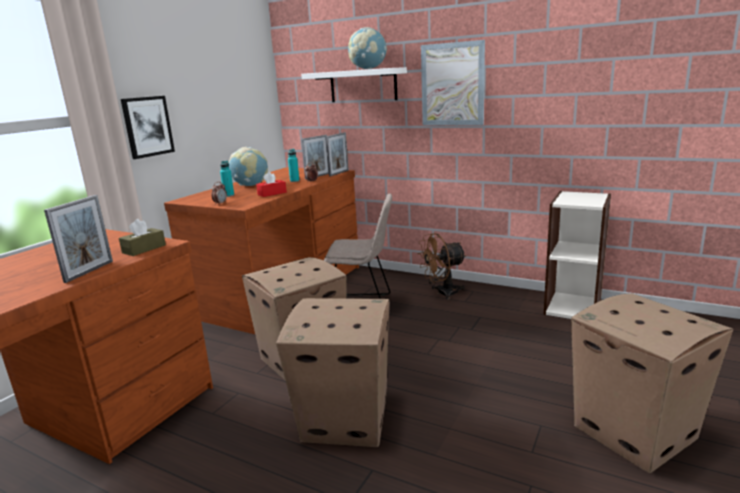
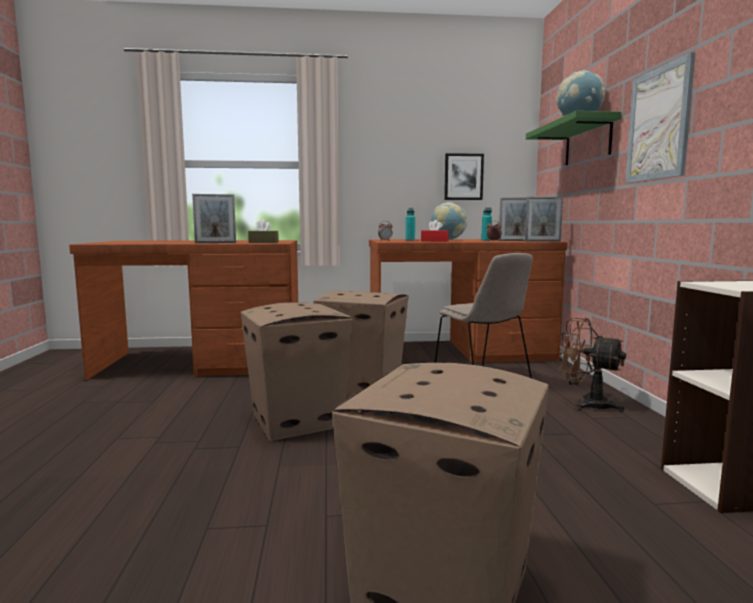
camera: 55 degrees right, 10 degrees down
picture [121,96,175,159] -> picture moved to [444,153,484,200]
white shelf [301,67,407,102] -> green shelf [526,111,622,165]

